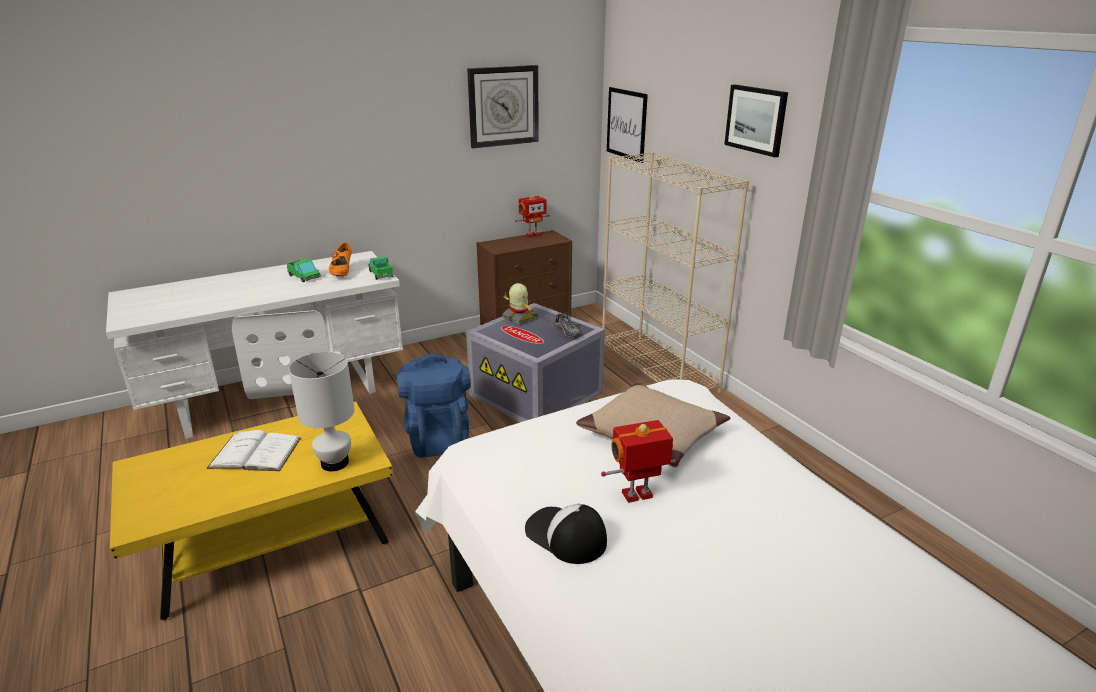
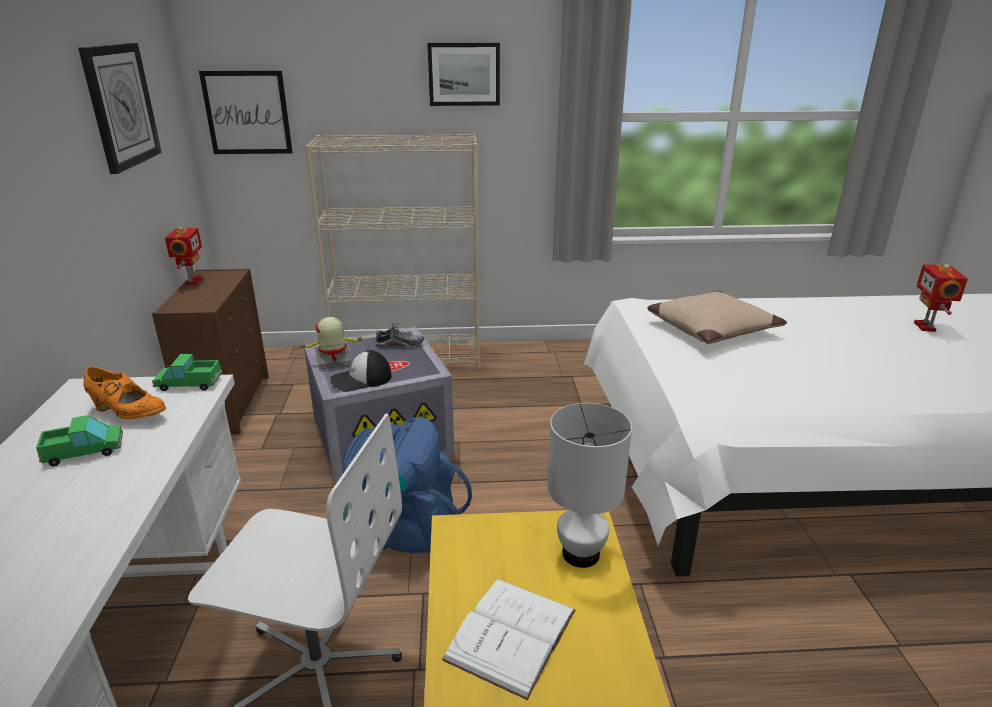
camera: 65 degrees left, 0 degrees up
cap [525,504,607,564] -> cap moved to [330,350,392,392]
toy robot [601,420,679,503] -> toy robot moved to [914,264,968,332]

